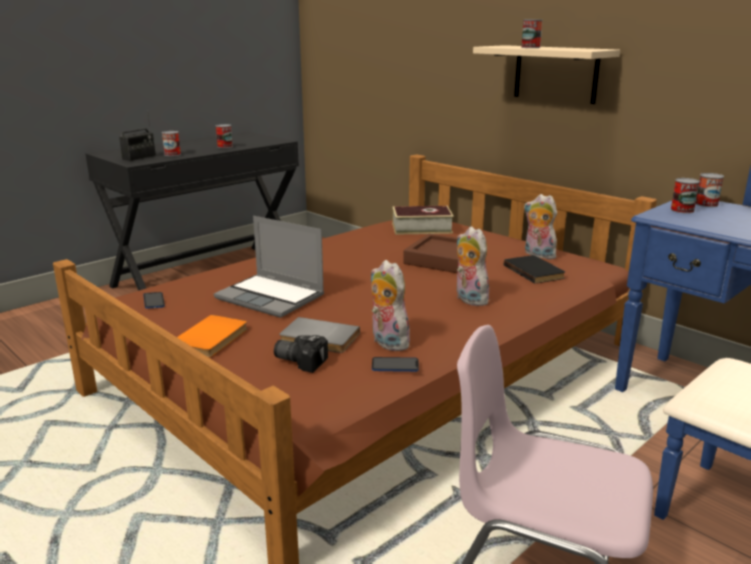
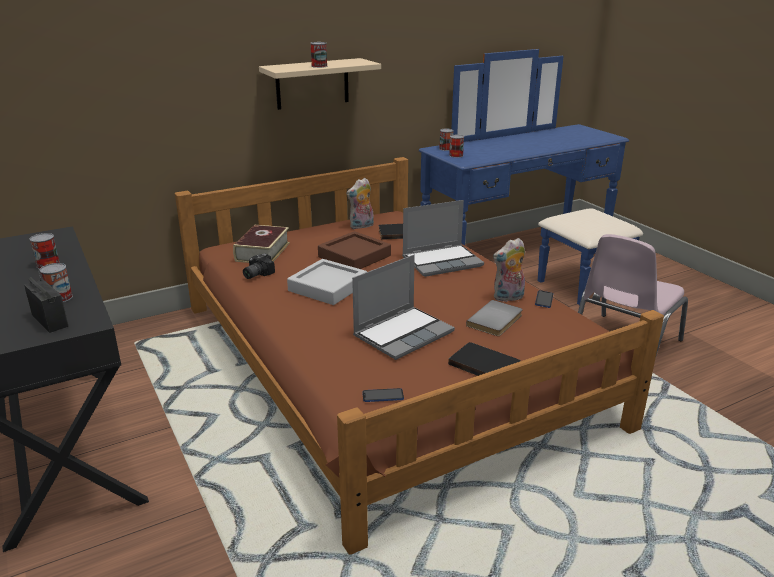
camera: 75 degrees left, 5 degrees up
orange book [177,315,247,357] -> black book [448,342,521,376]
camera [274,335,328,373] -> camera moved to [243,253,275,279]
plush toy [457,226,491,306] -> laptop [402,200,484,277]
none -> grey tray [287,259,367,305]

